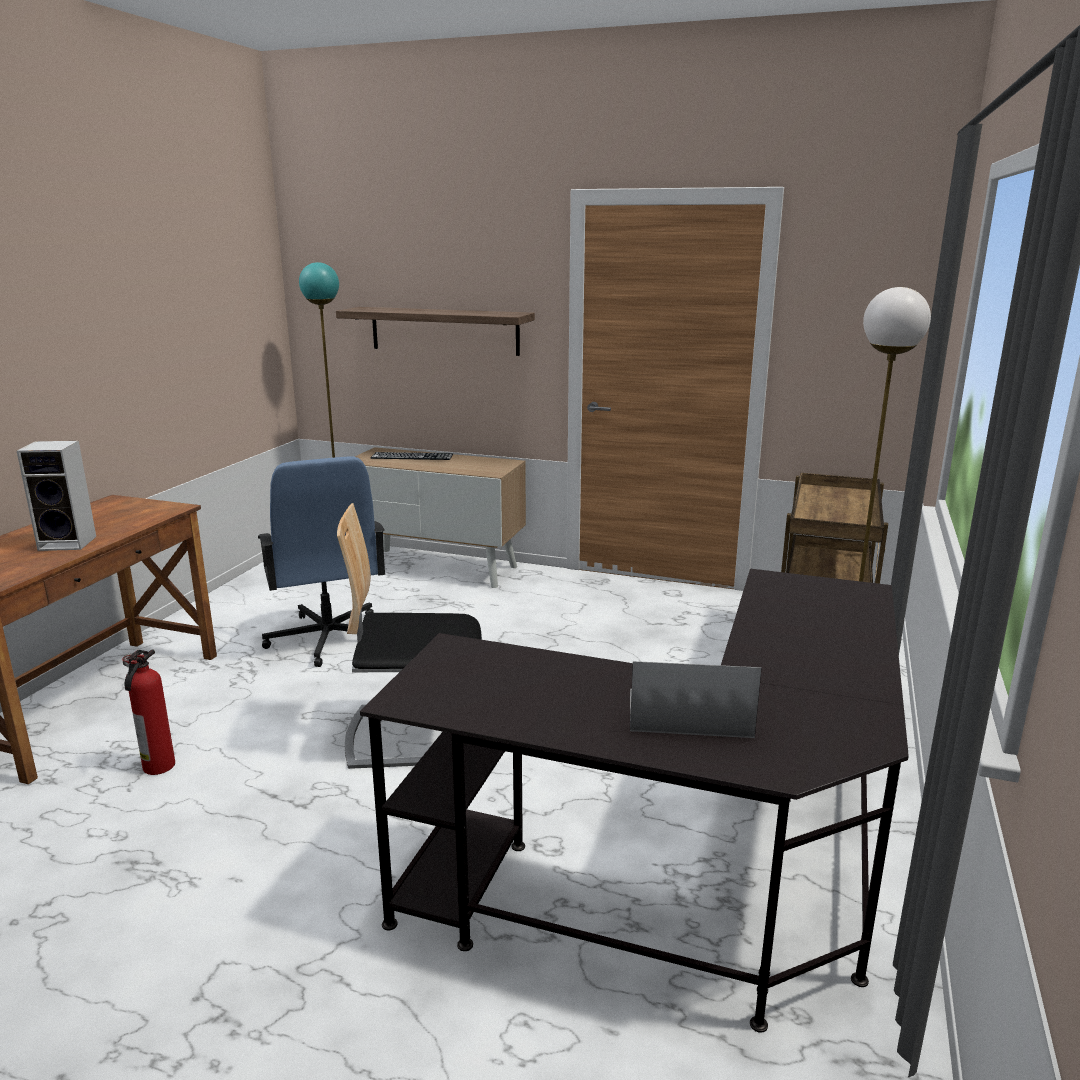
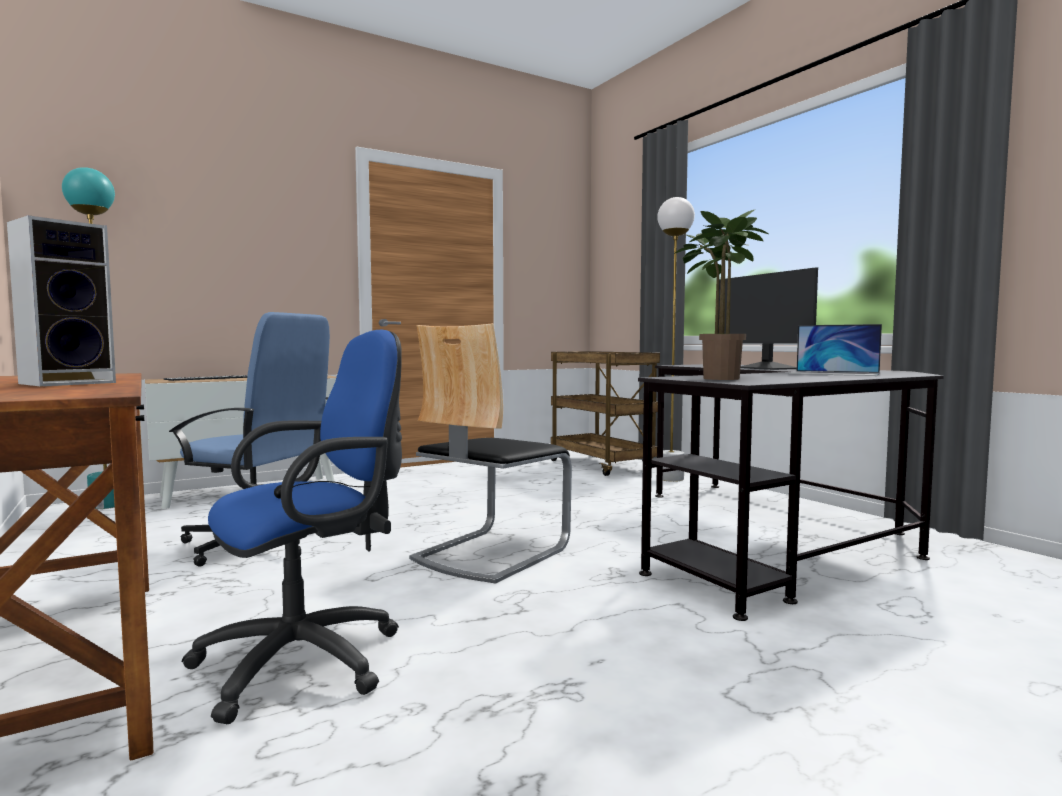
camera: 50 degrees left, 15 degrees down
fire extinguisher [122,649,175,775] -> blue office chair [182,330,402,724]
shelf [336,307,535,356] -> none
laptop [630,661,762,738] -> laptop turned 105 degrees counterclockwise [788,324,882,376]
none -> potted plant [674,209,768,380]
none -> monitor [718,267,818,370]

